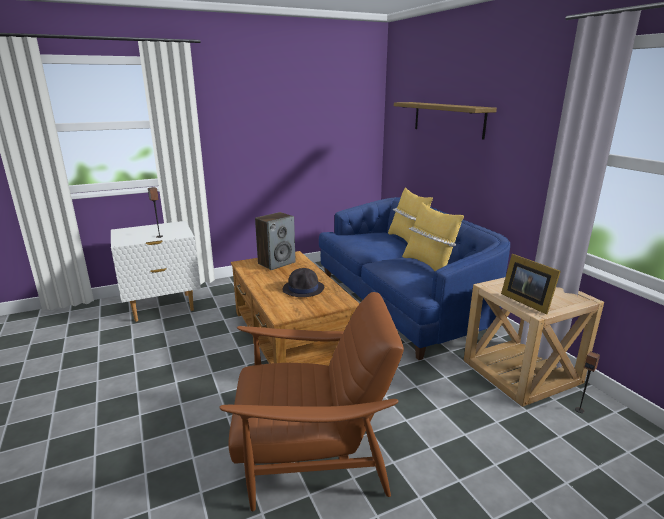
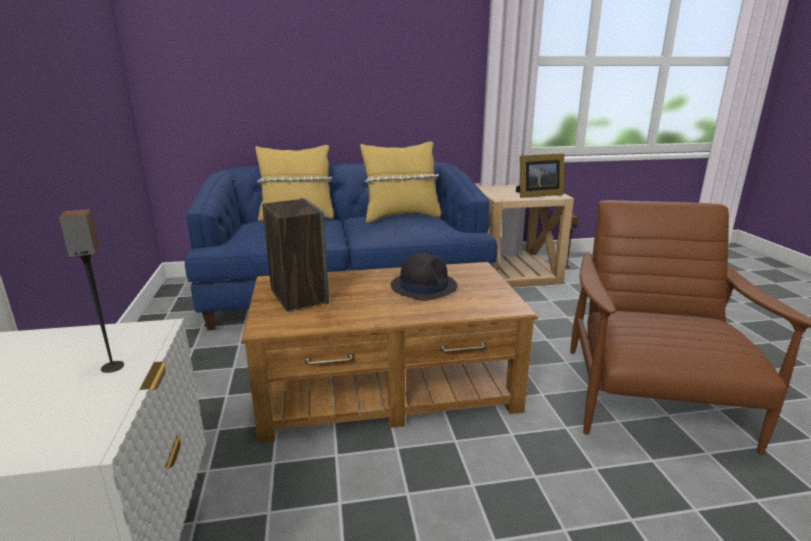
camera: 75 degrees left, 0 degrees up
shelf [394,102,497,140] -> none

